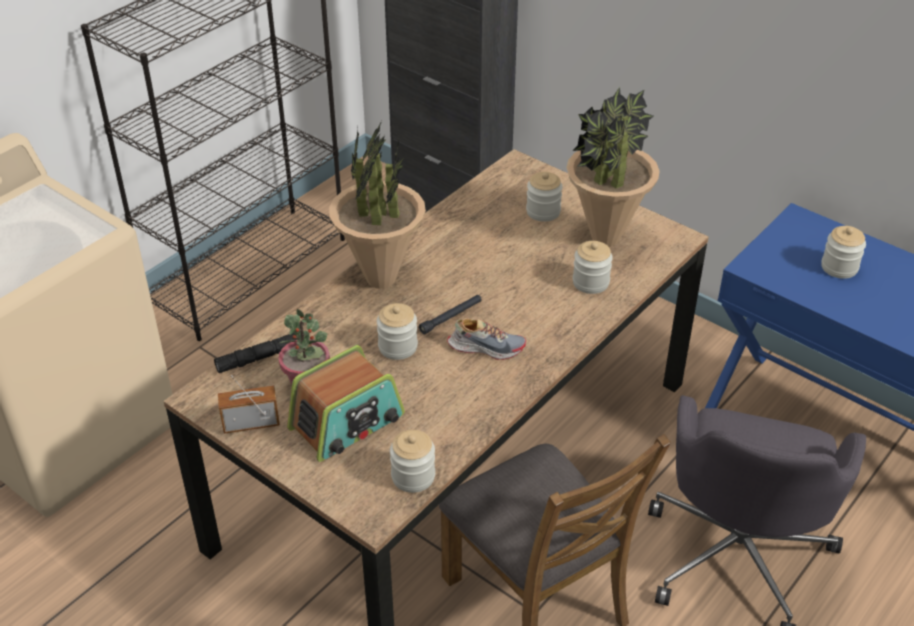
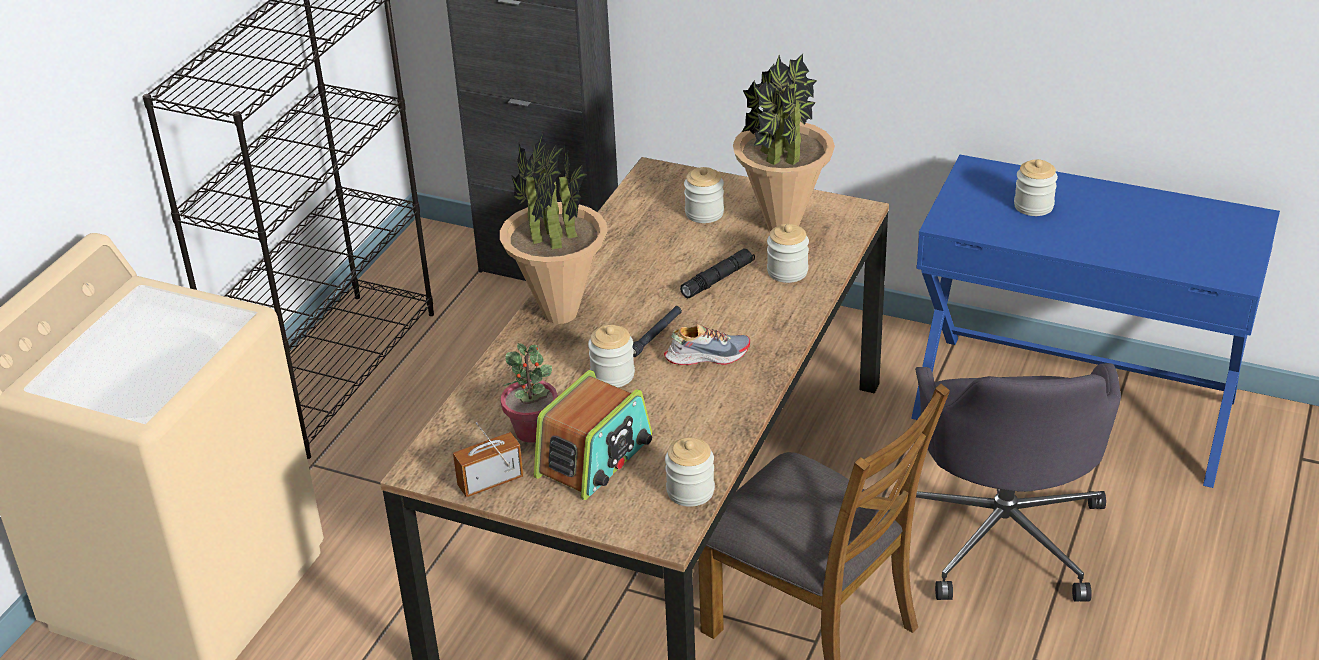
camera: 15 degrees left, 5 degrees down
black flashlight [214,333,297,373] -> black flashlight moved to [680,248,755,298]

